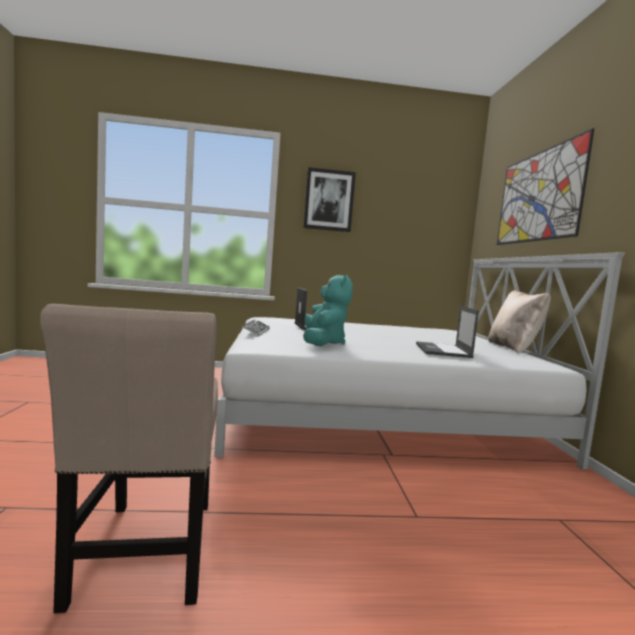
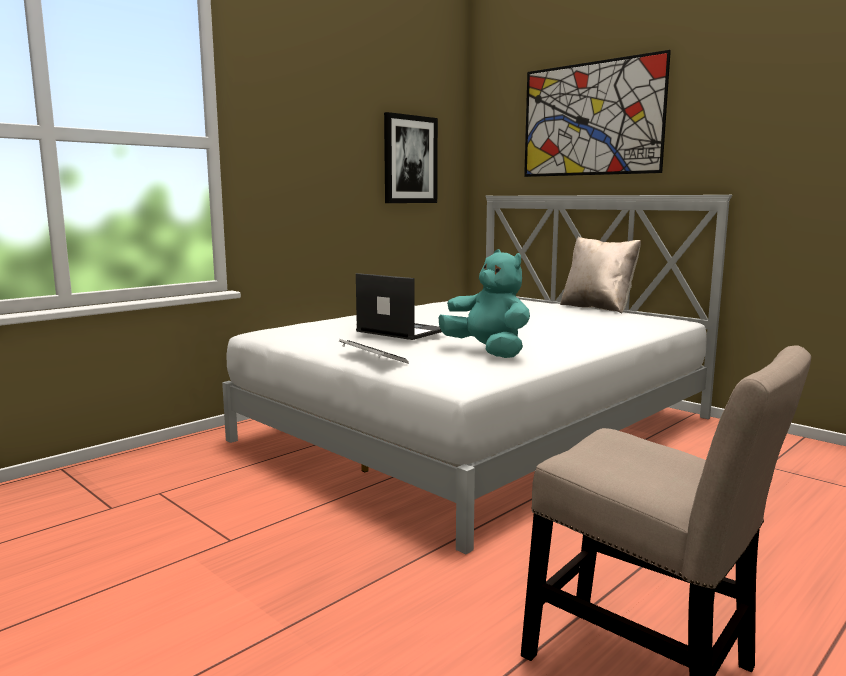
camera: 40 degrees left, 5 degrees up
picture [303,167,356,232] -> picture moved to [384,112,438,203]
laptop [416,306,479,358] -> none

